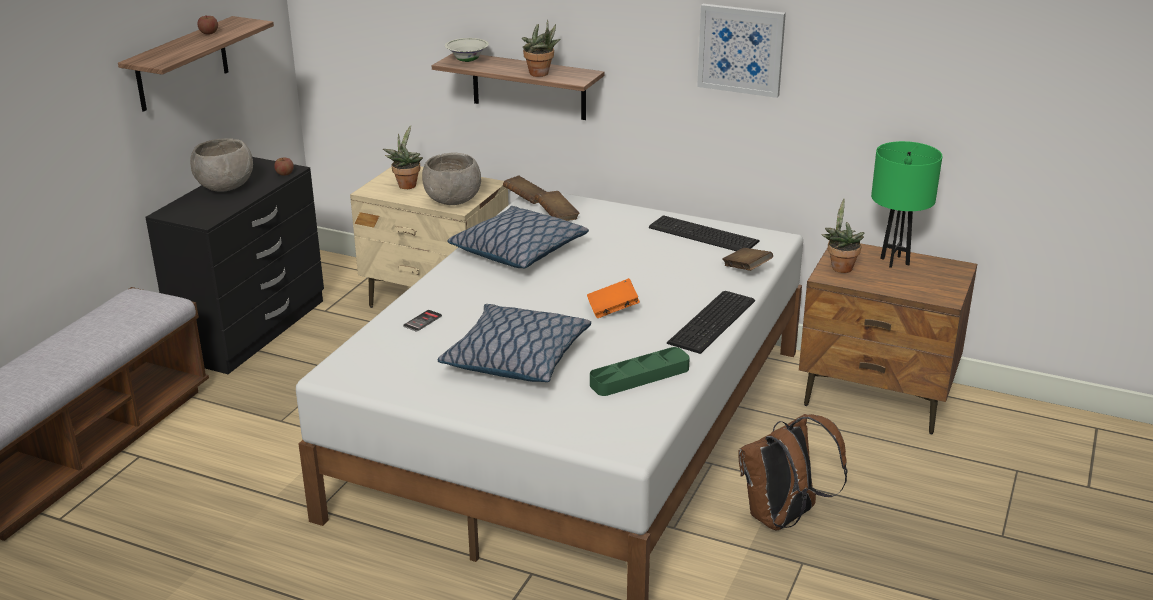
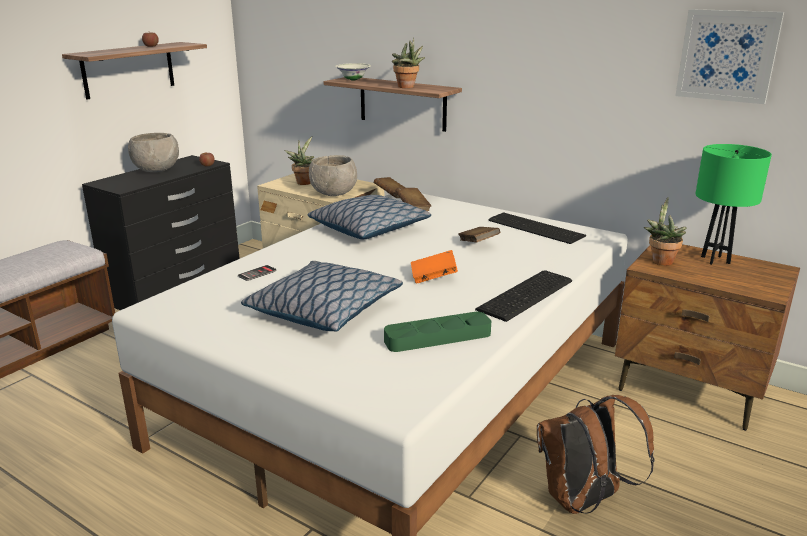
camera: 10 degrees right, 5 degrees down
picture [697,4,786,98] -> picture moved to [675,9,784,104]
brown book [722,248,773,271] -> brown book moved to [458,227,500,243]

